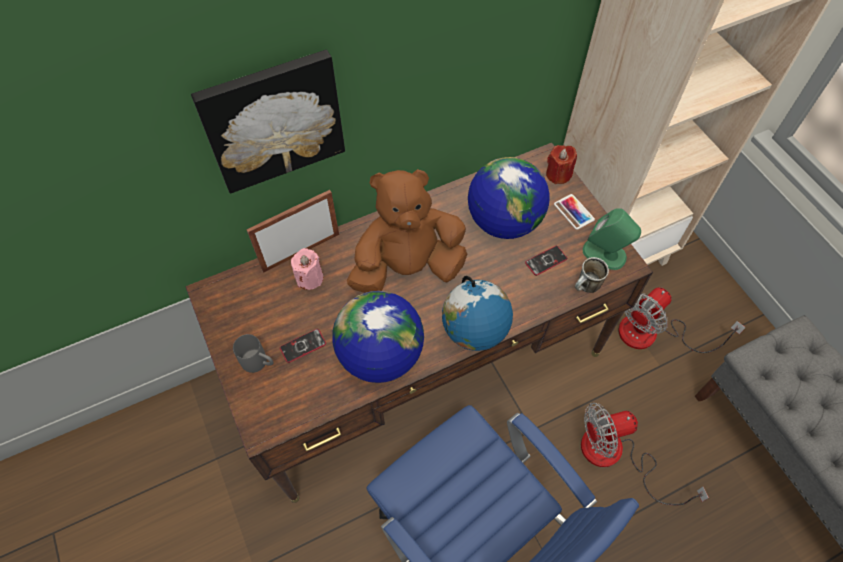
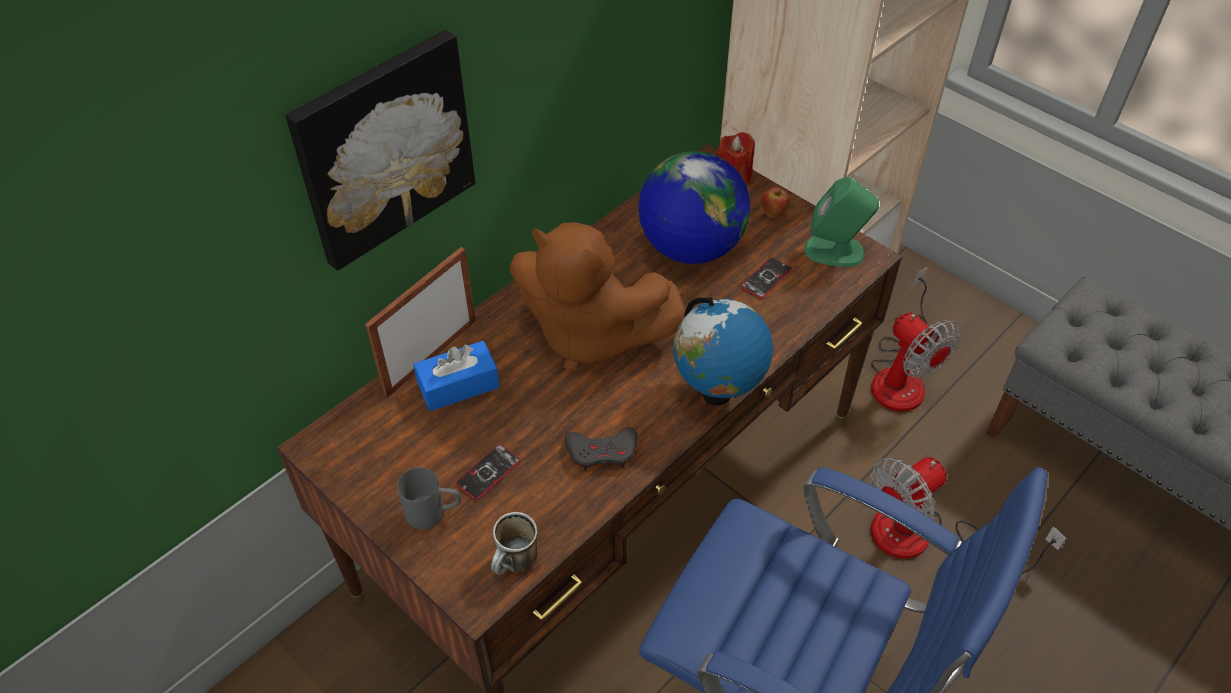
camera: 20 degrees left, 10 degrees down
pink candle [291,248,323,290] -> blue tissue box [413,341,500,411]
globe [332,291,424,383] -> grey game controller [565,427,638,471]
brown plush toy [347,169,467,293] -> brown plush toy turned 120 degrees counterclockwise [510,222,686,371]
phone [554,194,595,230] -> apple [761,187,790,218]
mug [575,257,609,293] -> mug moved to [491,512,538,575]
fan [618,287,746,353] -> fan turned 60 degrees counterclockwise [871,267,961,412]

